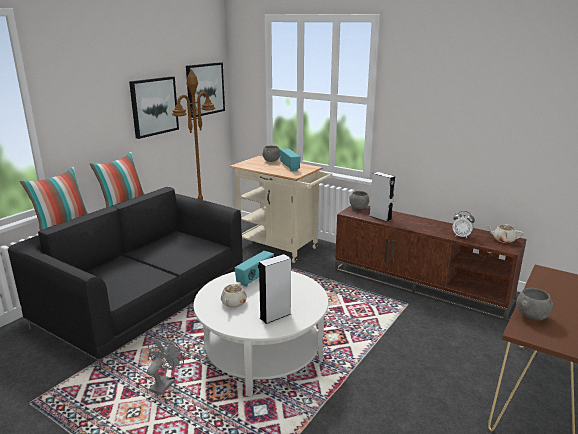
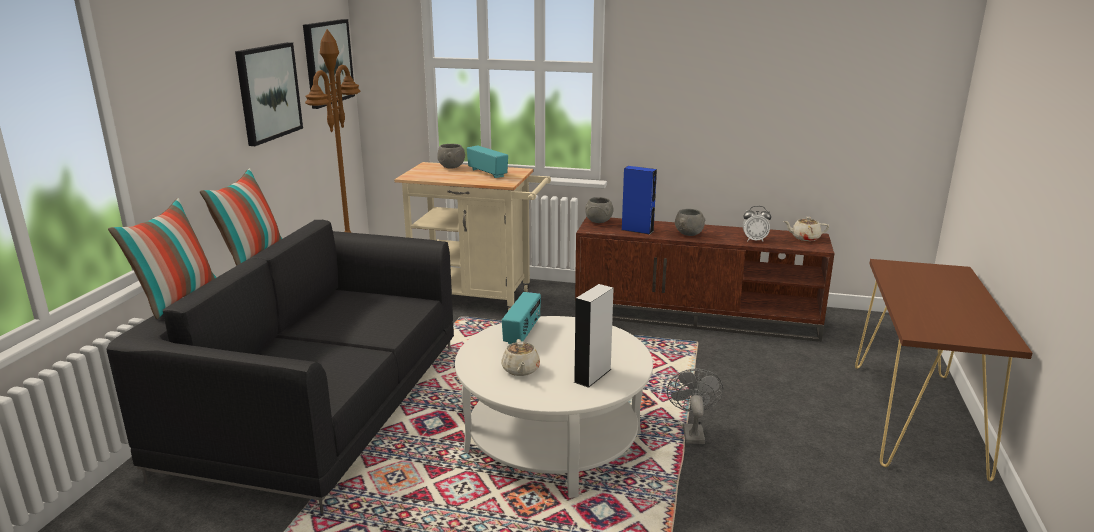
camera: 20 degrees left, 0 degrees up
grey fan [147,337,184,395] -> grey fan moved to [667,369,723,444]
grey speaker [370,172,395,222] -> blue speaker [622,166,657,235]
grey bowl [516,288,554,321] -> grey bowl moved to [675,209,705,236]

